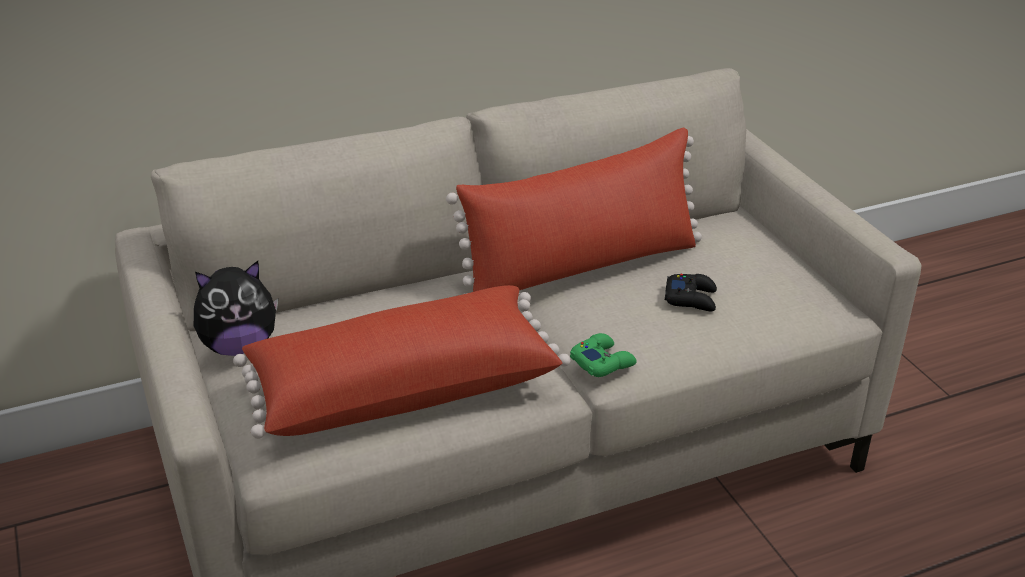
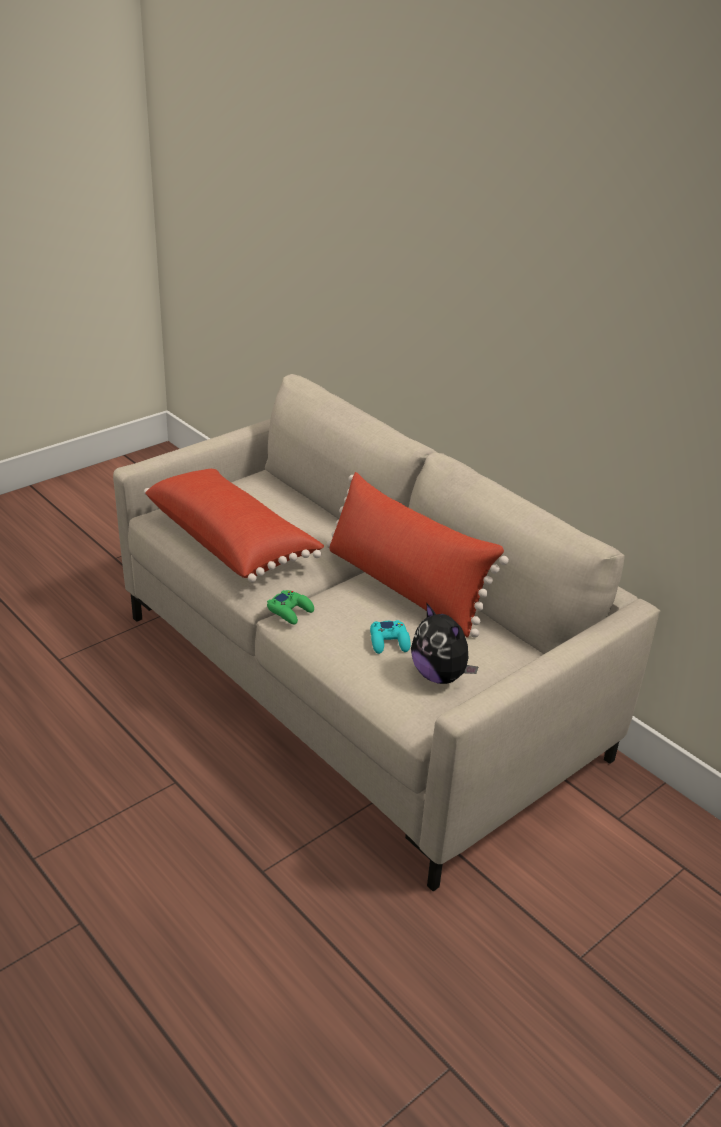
camera: 70 degrees right, 0 degrees up
plush toy [194,261,278,356] -> plush toy moved to [411,602,478,684]
black game controller [665,274,717,311] -> turquoise game controller [370,620,411,654]

